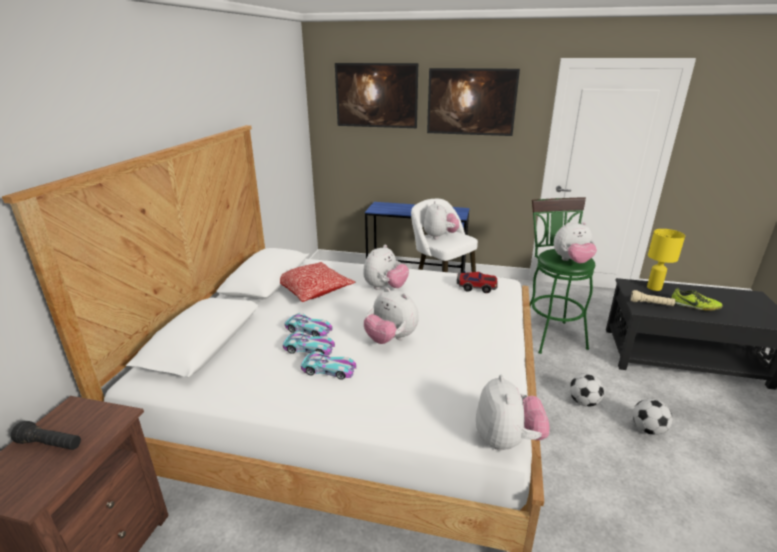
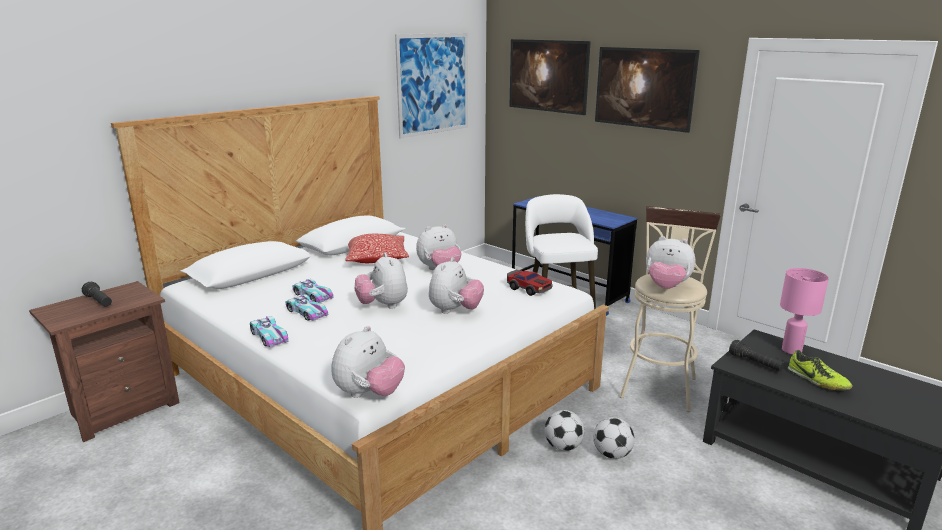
camera: 30 degrees right, 5 degrees down
toy car [285,313,332,336] -> toy car moved to [250,316,289,347]
plush toy [424,201,459,239] -> plush toy moved to [429,257,484,314]
green stool [530,197,595,354] -> beige stool [620,206,721,412]
beige flashlight [631,290,675,306] -> black flashlight [729,340,785,371]
football [633,399,673,435] -> football moved to [545,410,585,451]
yellow table lamp [647,229,685,291] -> pink table lamp [780,268,829,354]
none -> picture [395,33,468,139]

